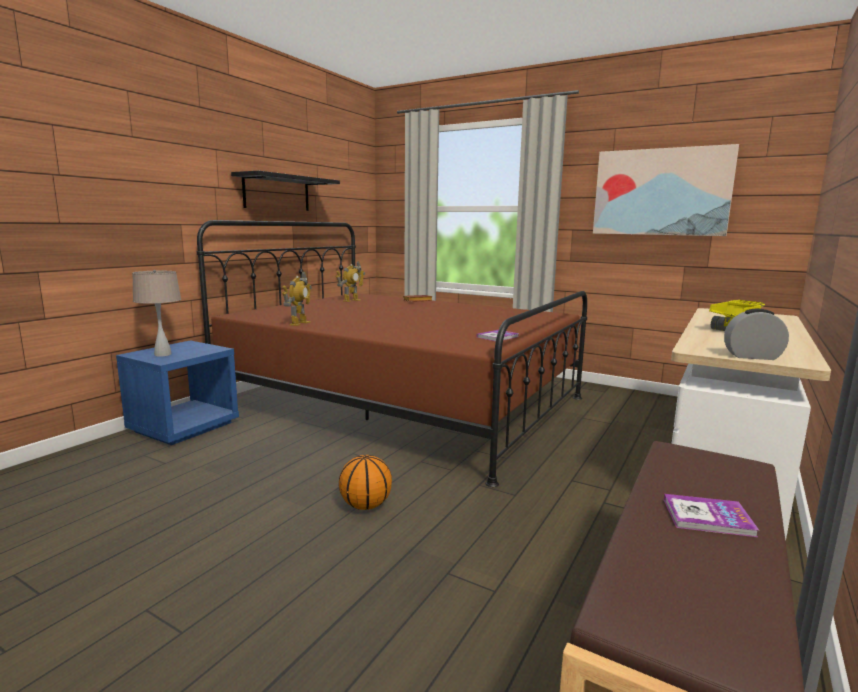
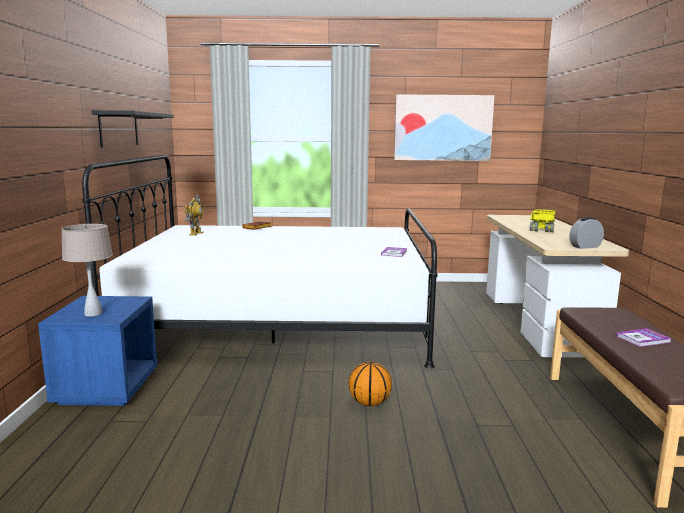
camera: 30 degrees left, 0 degrees up
brown bed [197,220,587,487] -> white bed [82,155,438,369]
toy robot [282,272,312,326] -> none

